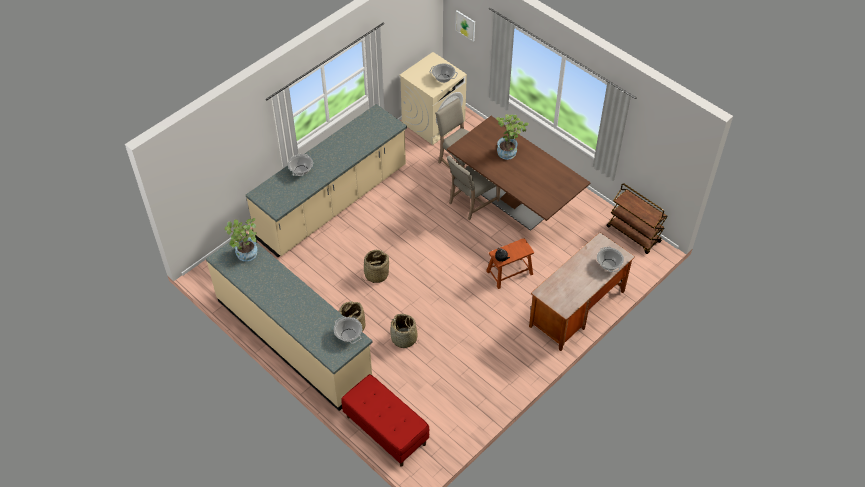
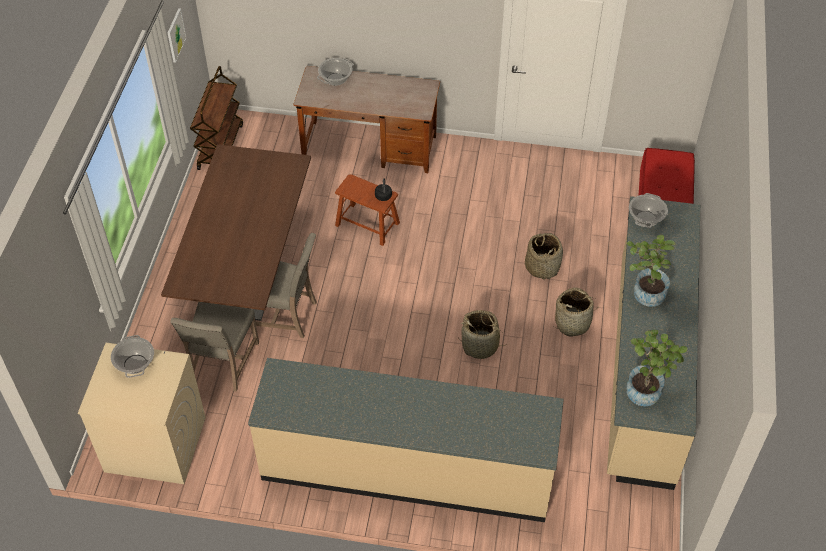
camera: 125 degrees left, 0 degrees up
cooking pot [288,154,313,176] -> none
picture [455,11,475,42] -> picture moved to [168,8,186,63]
potted plant [496,114,529,160] -> potted plant moved to [627,235,676,307]

